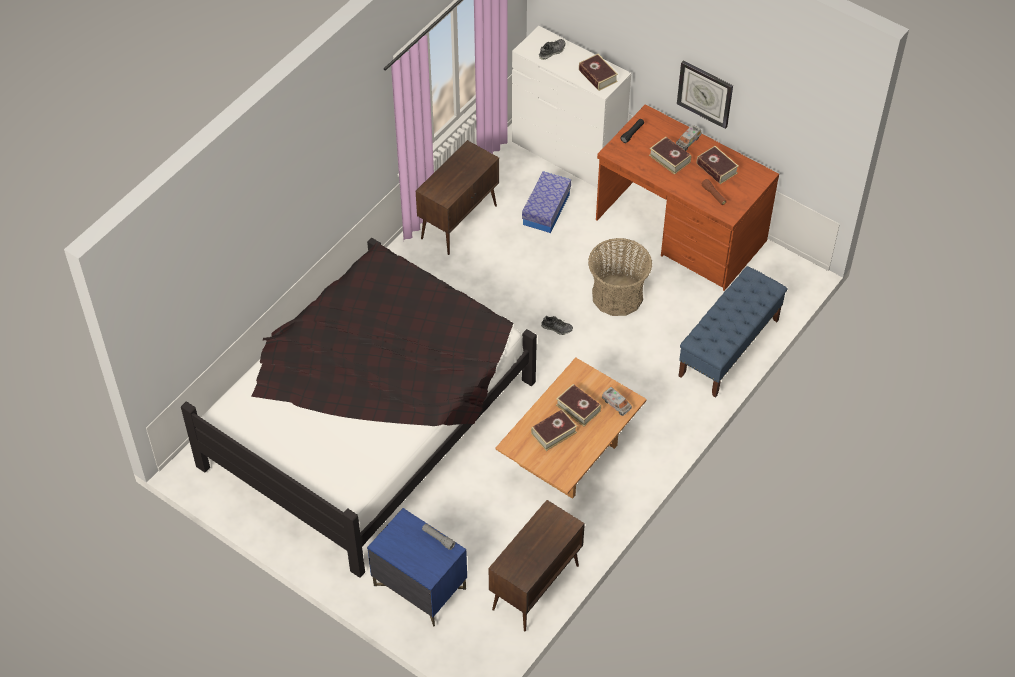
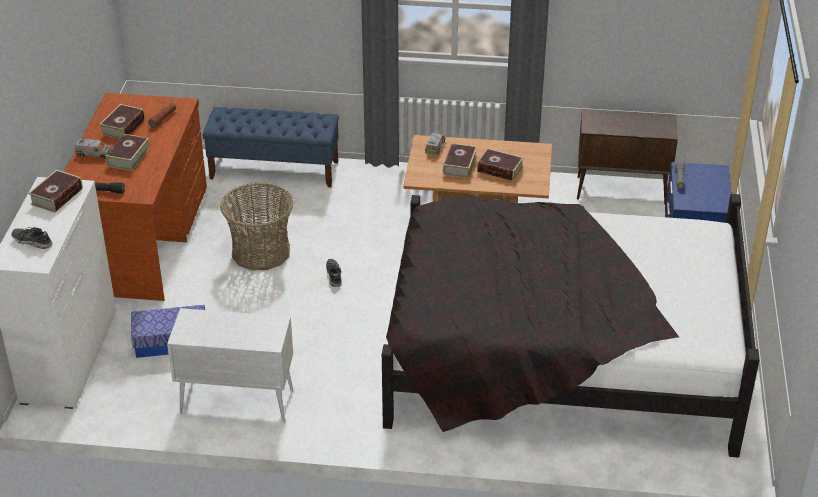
camera: 120 degrees left, 15 degrees down
brown cabinet [416,140,499,255] -> white cabinet [167,308,293,422]
wall clock [677,61,733,129] -> none

